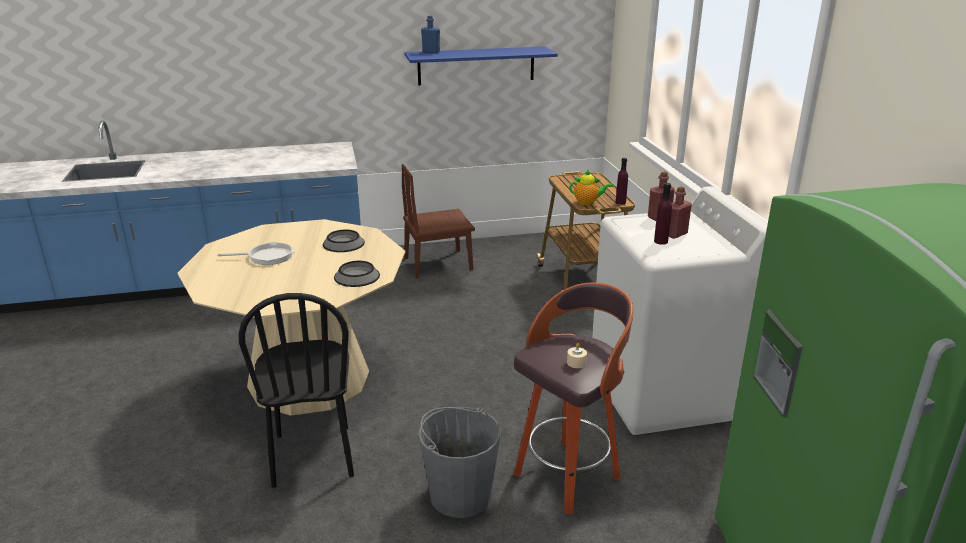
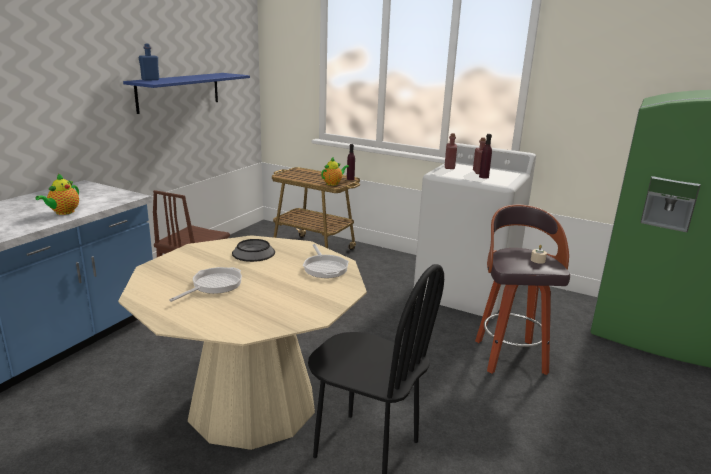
camera: 50 degrees left, 5 degrees down
bowl [334,261,380,287] -> frying pan [303,244,349,278]
grey bucket [418,407,500,518] -> none
none -> teapot [35,174,79,215]

